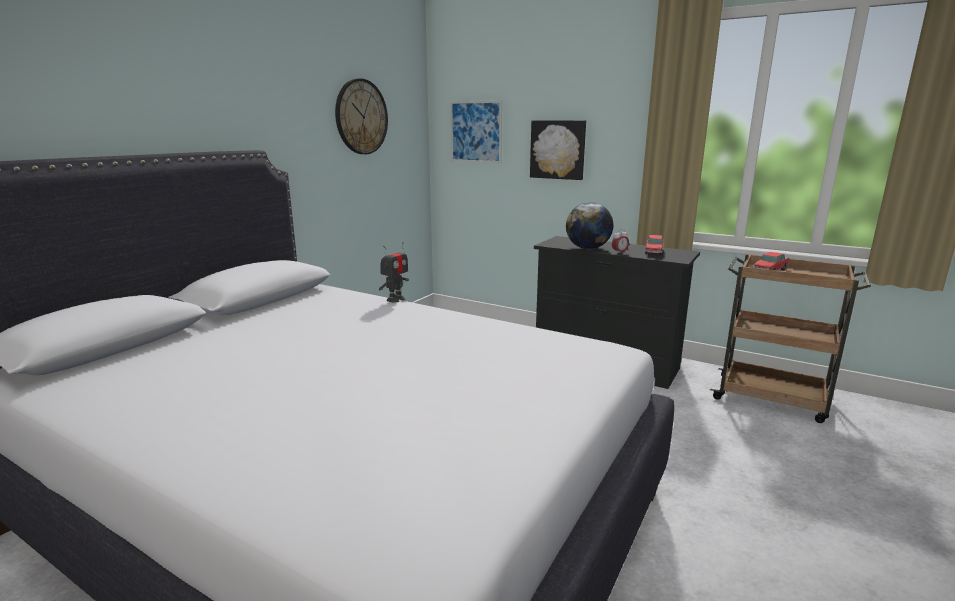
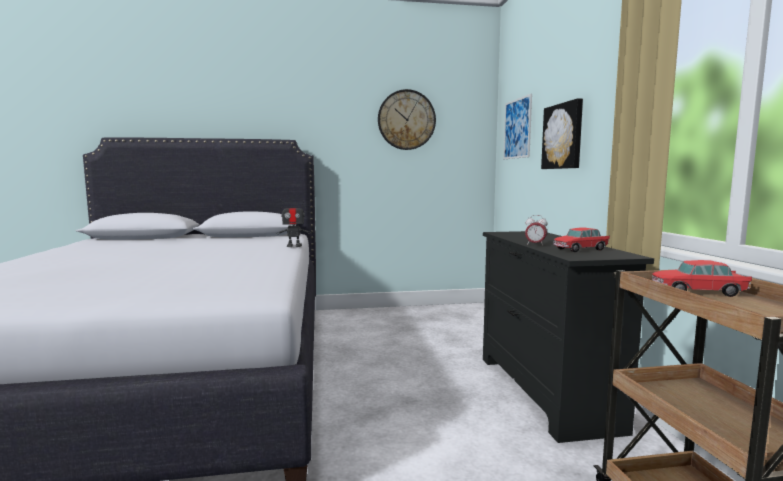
camera: 50 degrees right, 10 degrees down
globe [566,202,613,249] -> none

